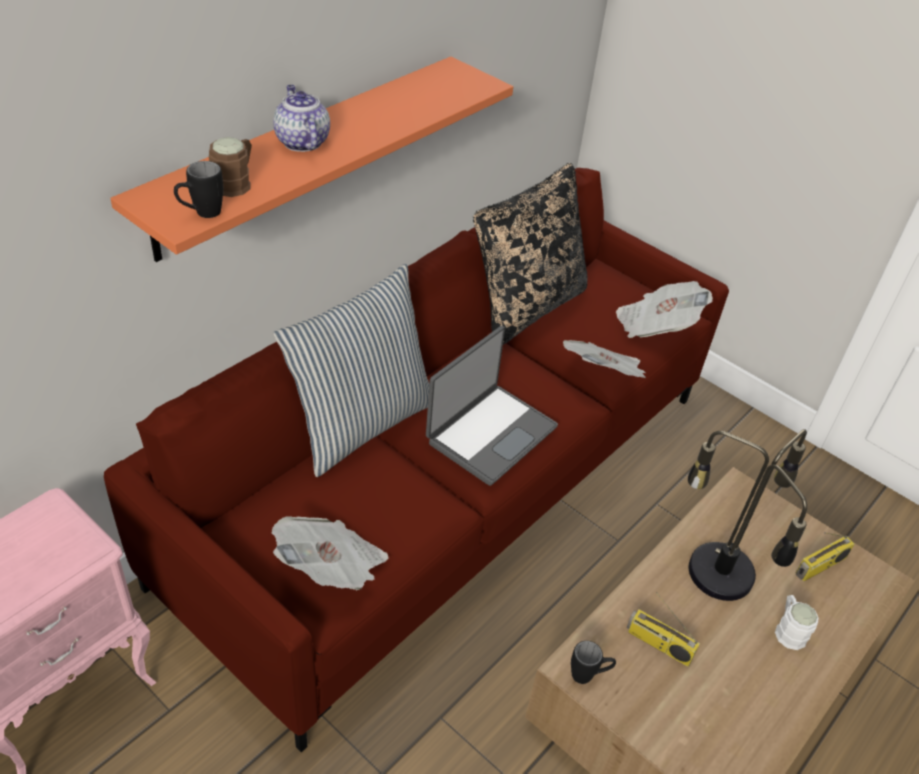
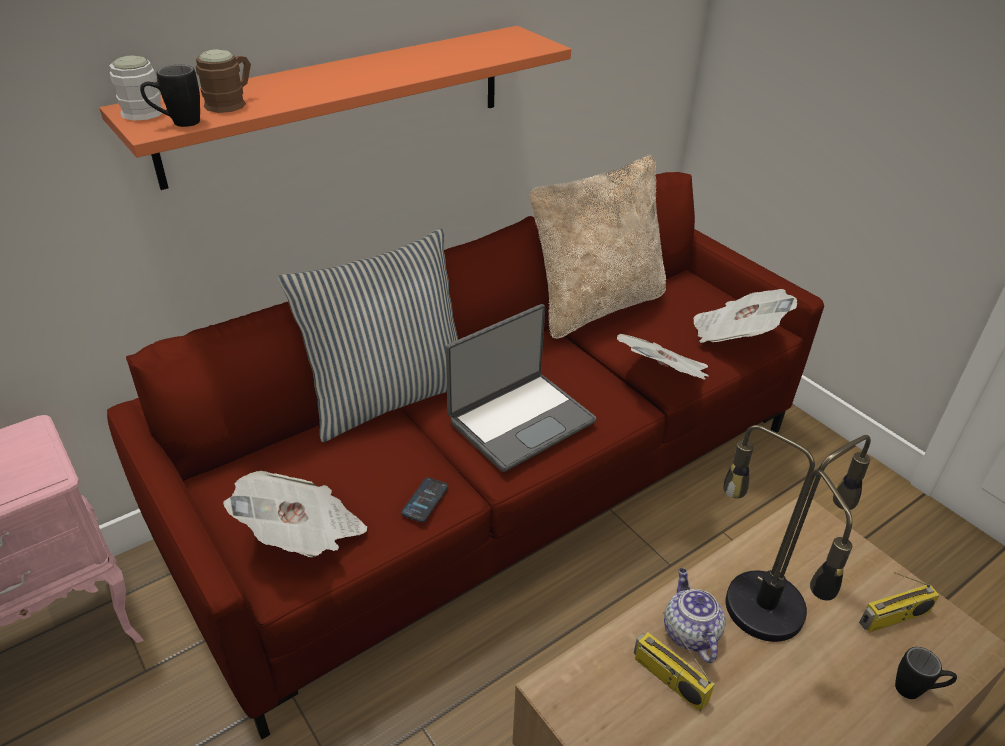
camera: 15 degrees right, 5 degrees down
teapot [273,85,330,152] -> teapot moved to [664,568,725,663]
black pillow [473,162,588,345] -> beige pillow [529,154,666,339]
black mug [571,641,616,684] -> black mug moved to [895,647,957,699]
white mug [775,595,819,650] -> white mug moved to [109,56,163,121]
none -> phone [401,477,448,522]

